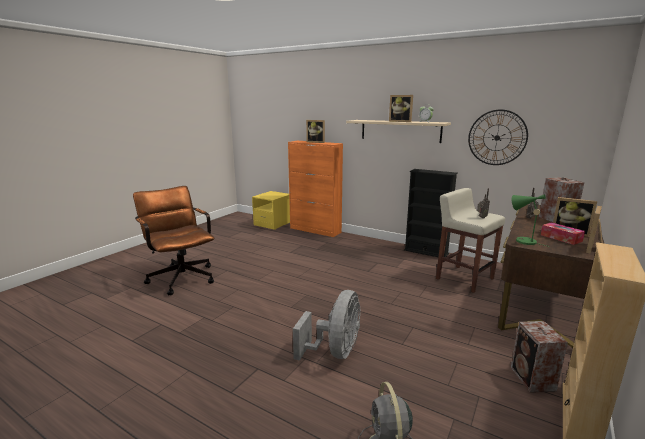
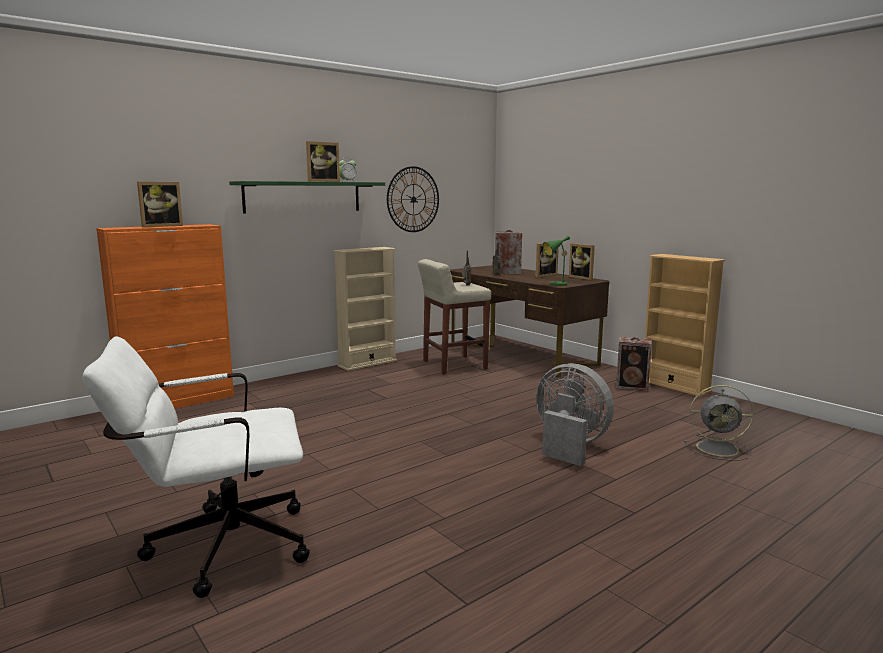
camera: 70 degrees left, 5 degrees down
brown office chair [133,186,214,295] -> white office chair [83,336,310,598]
yellow nightstand [252,191,290,229] -> none
beige shelf [346,120,451,143] -> green shelf [229,181,385,214]
black bookcase [404,169,458,257] -> beige bookcase [333,247,397,371]
tissue box [541,222,585,245] -> none

